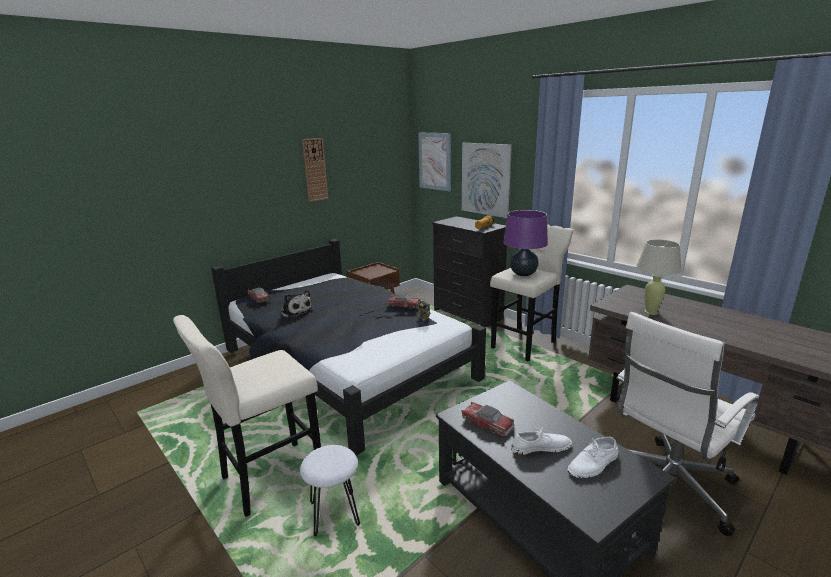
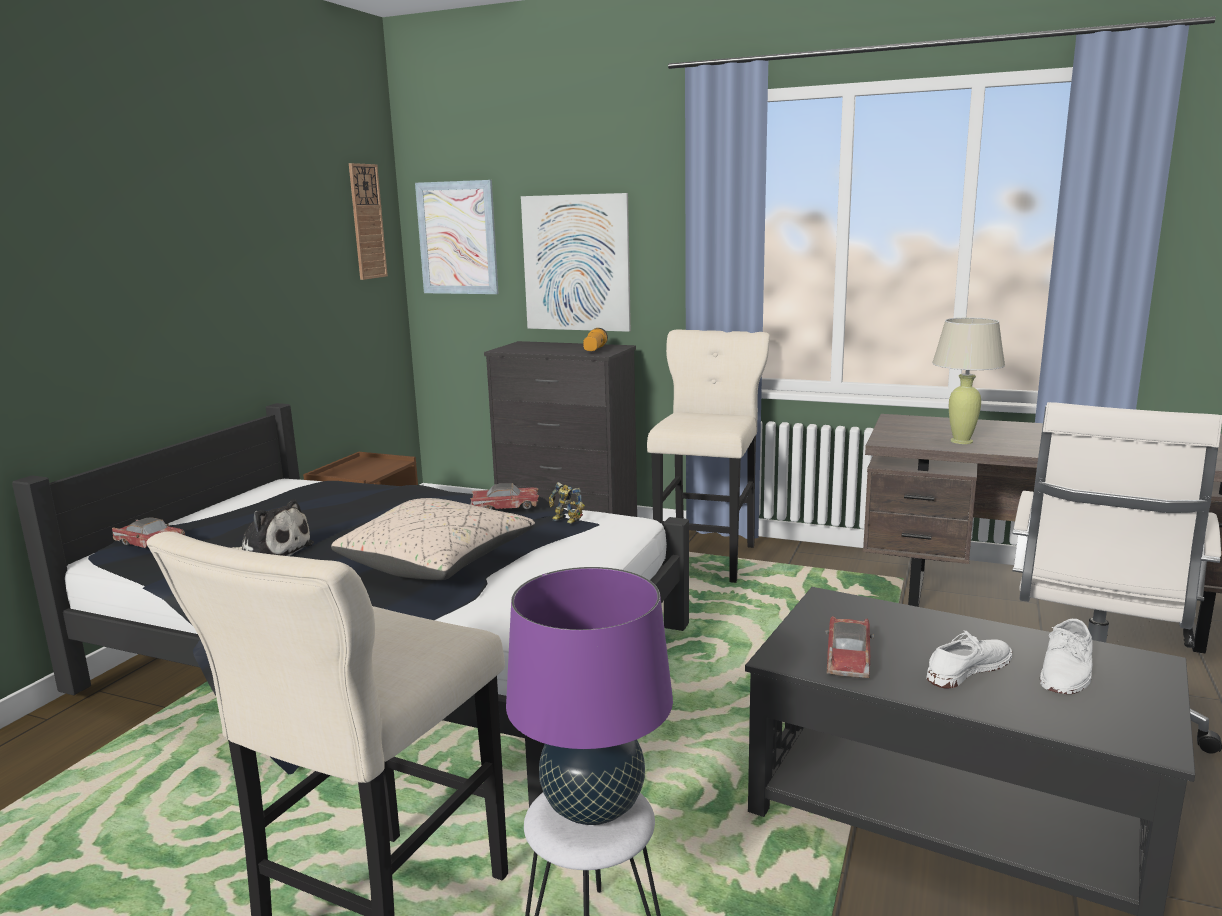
camera: 25 degrees left, 5 degrees down
wall clock [302,138,328,202] -> wall clock moved to [349,163,388,280]
toy car [461,402,515,436] -> toy car turned 90 degrees clockwise [825,616,874,678]
purple table lamp [503,210,548,276] -> purple table lamp moved to [506,567,673,825]
none -> beige pillow [331,498,535,580]

